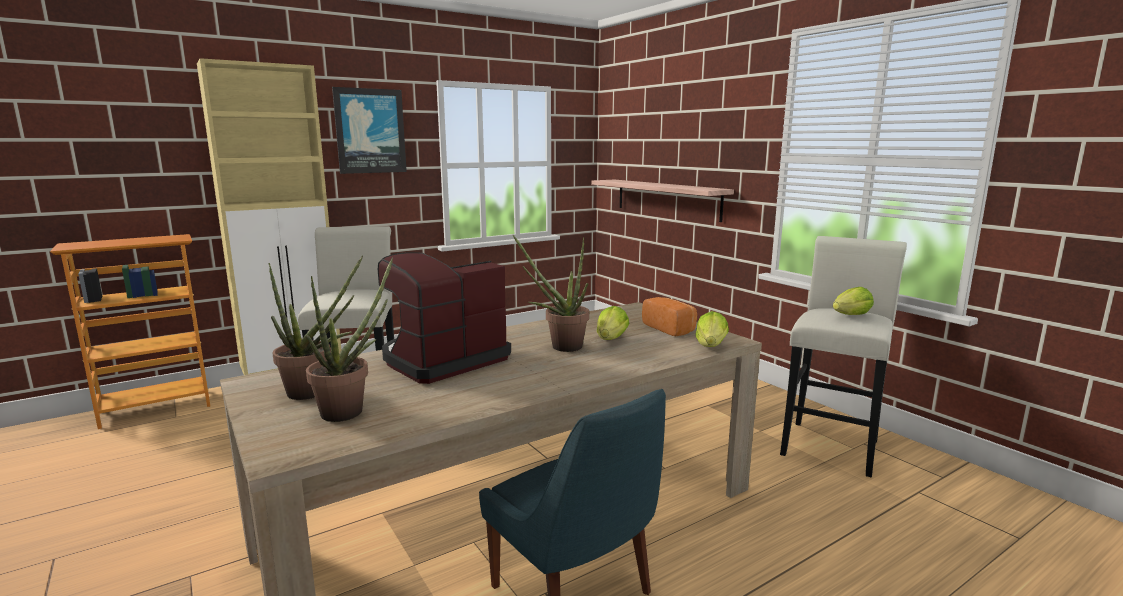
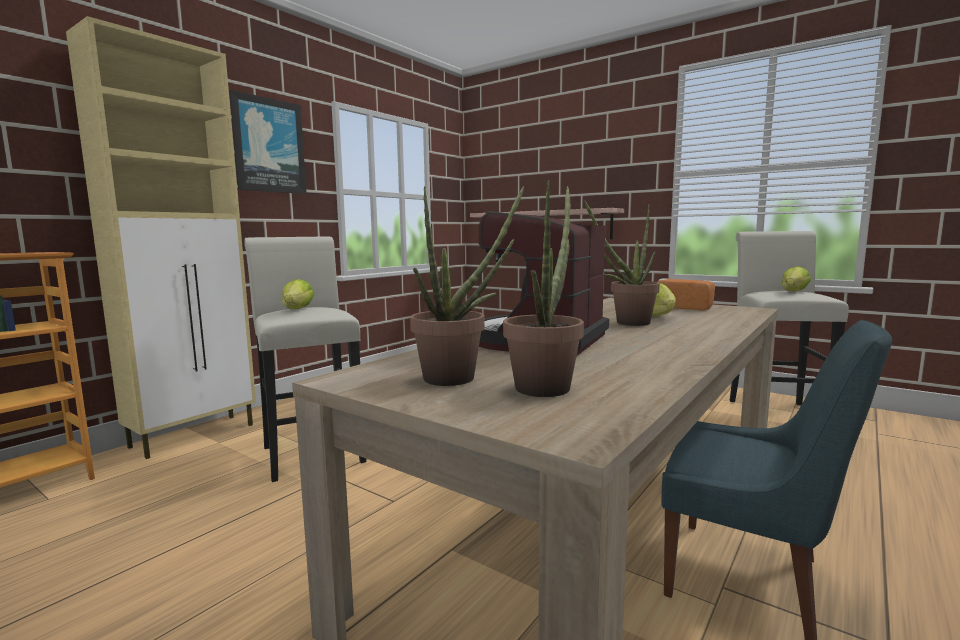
camera: 20 degrees left, 5 degrees down
lettuce [696,311,729,347] -> lettuce moved to [282,279,314,309]

